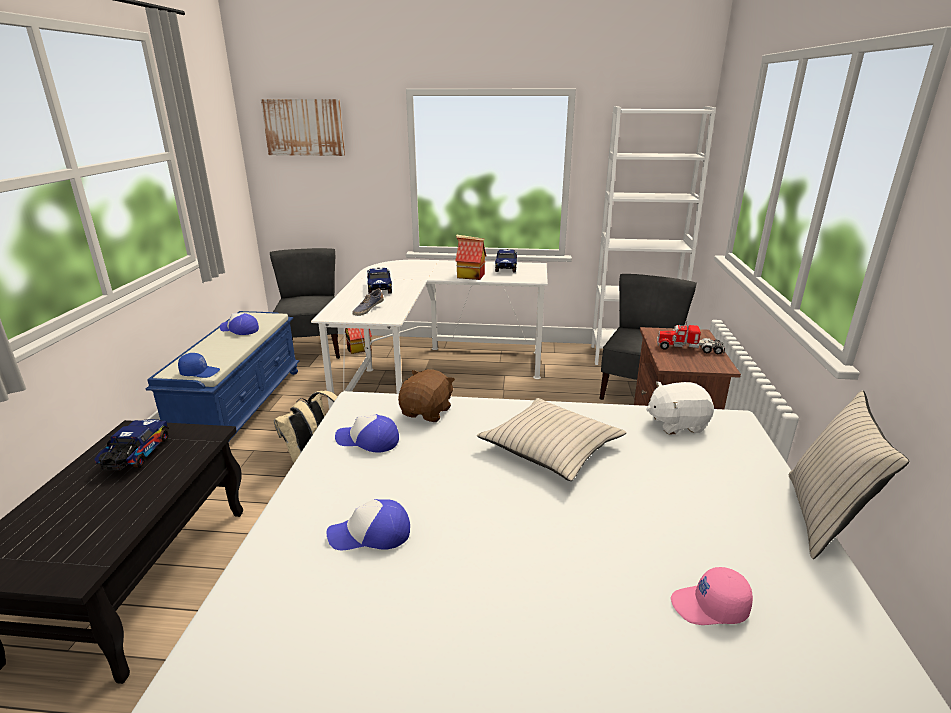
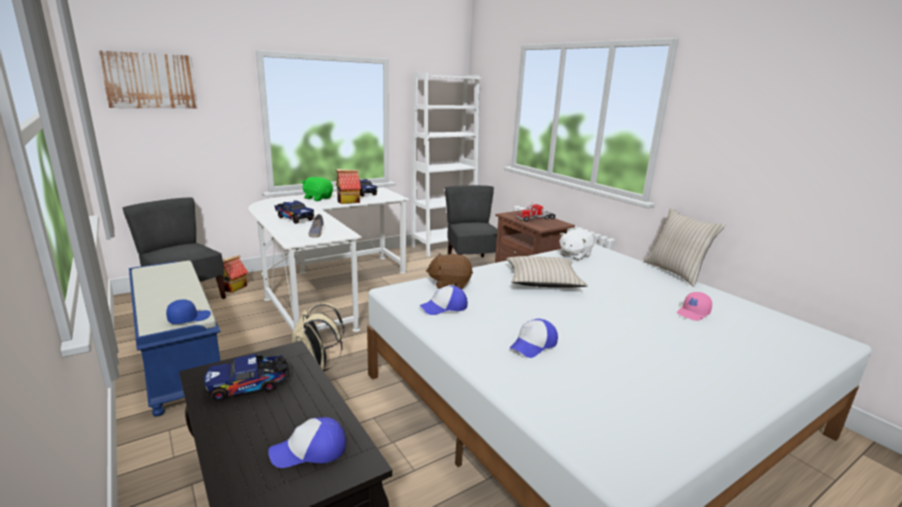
camera: 40 degrees left, 5 degrees down
toy truck [94,419,169,470] -> toy truck turned 75 degrees counterclockwise [204,354,290,401]
cap [220,313,259,335] -> cap moved to [268,417,346,468]
brown plush toy [398,369,455,422] -> brown plush toy turned 75 degrees counterclockwise [426,253,473,289]
none -> green plush toy [302,177,333,201]

